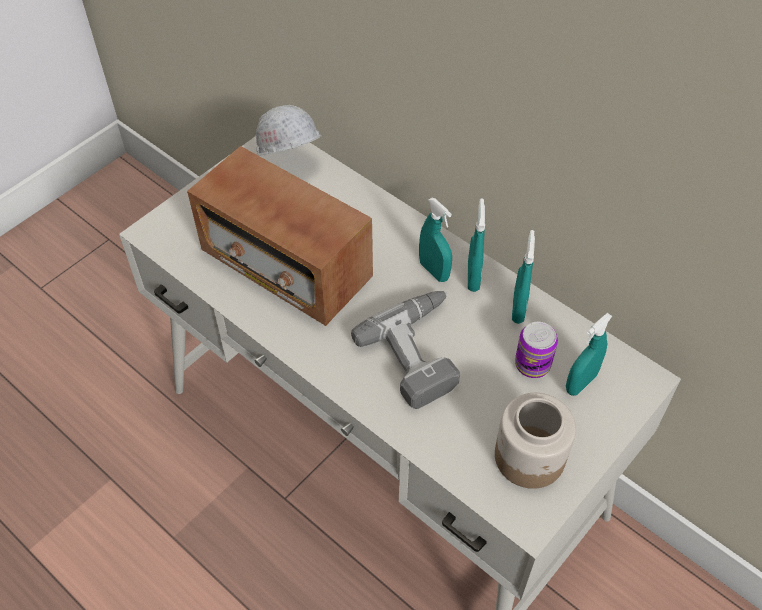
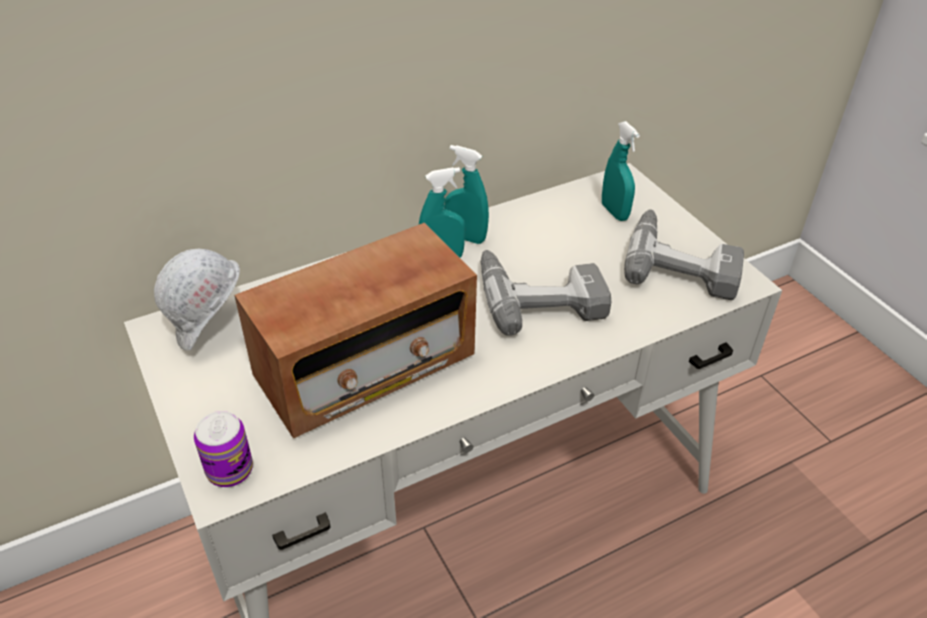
camera: 70 degrees left, 10 degrees down
jar [495,393,576,489] -> power drill [624,209,744,300]
turquoise spray bottle [512,230,535,324] -> none
can [515,322,558,378] -> can moved to [194,411,253,487]

